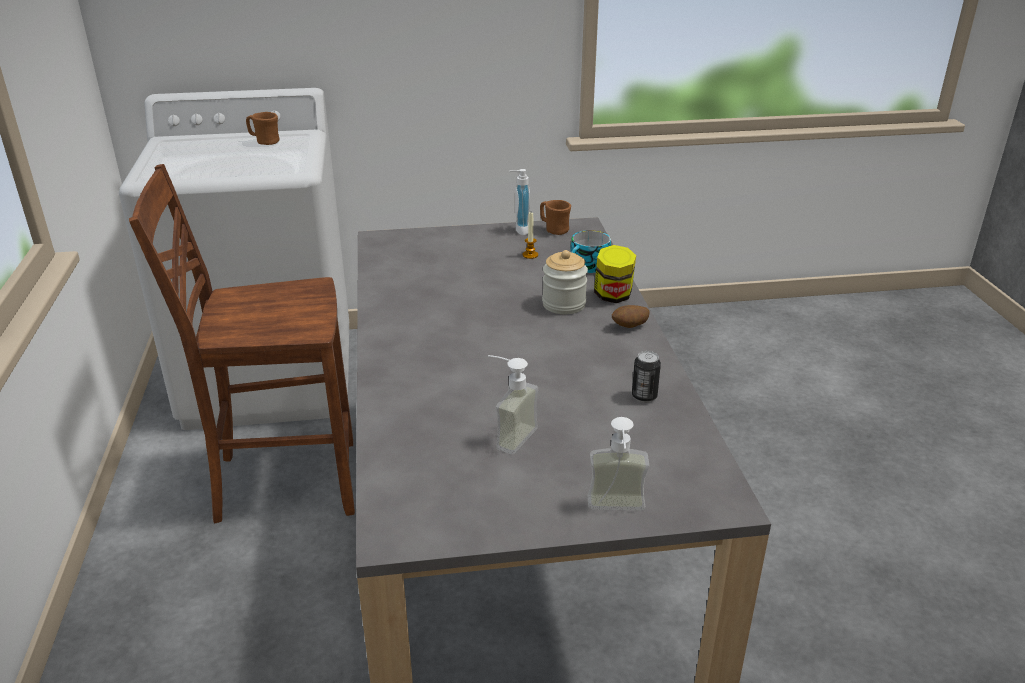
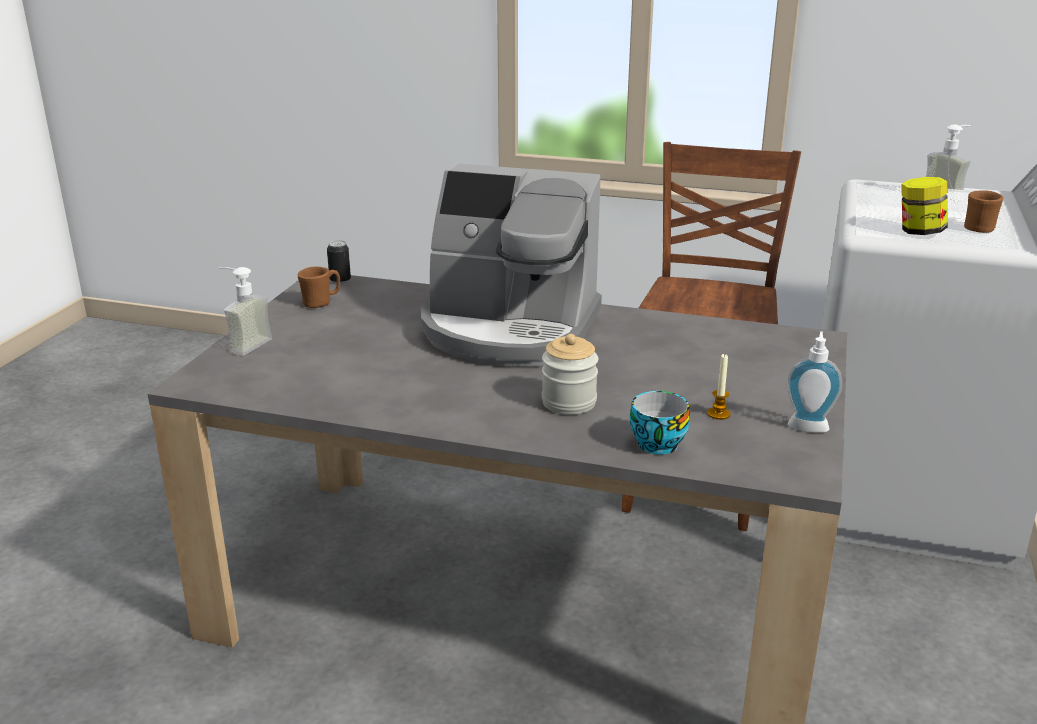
camera: 115 degrees right, 5 degrees down
soap dispenser [488,355,538,454] -> soap dispenser moved to [926,124,971,202]
brown mug [540,200,571,235] -> brown mug moved to [298,267,340,308]
jar [594,245,636,303] -> jar moved to [901,177,947,235]
potato [612,305,650,328] -> none
can [632,351,661,403] -> can moved to [327,240,351,284]
none -> coffee machine [421,164,602,367]

